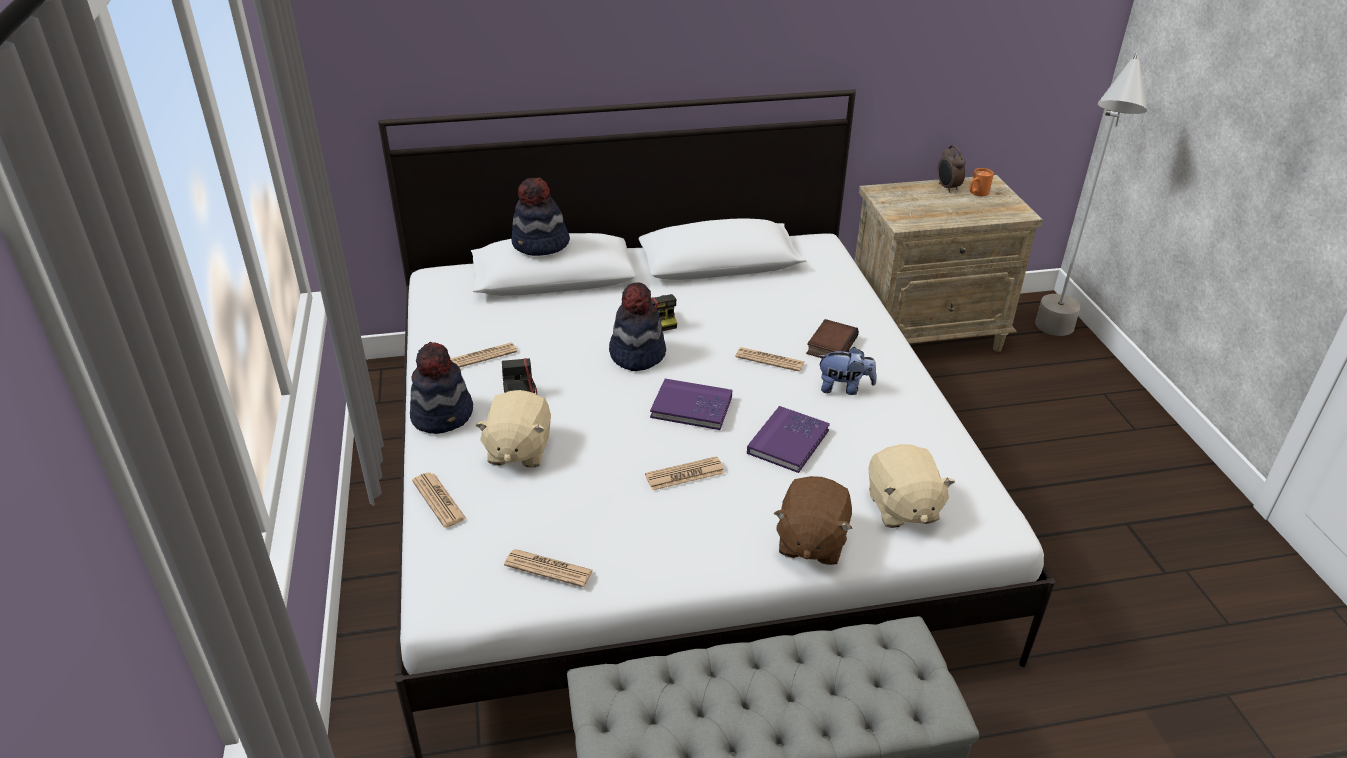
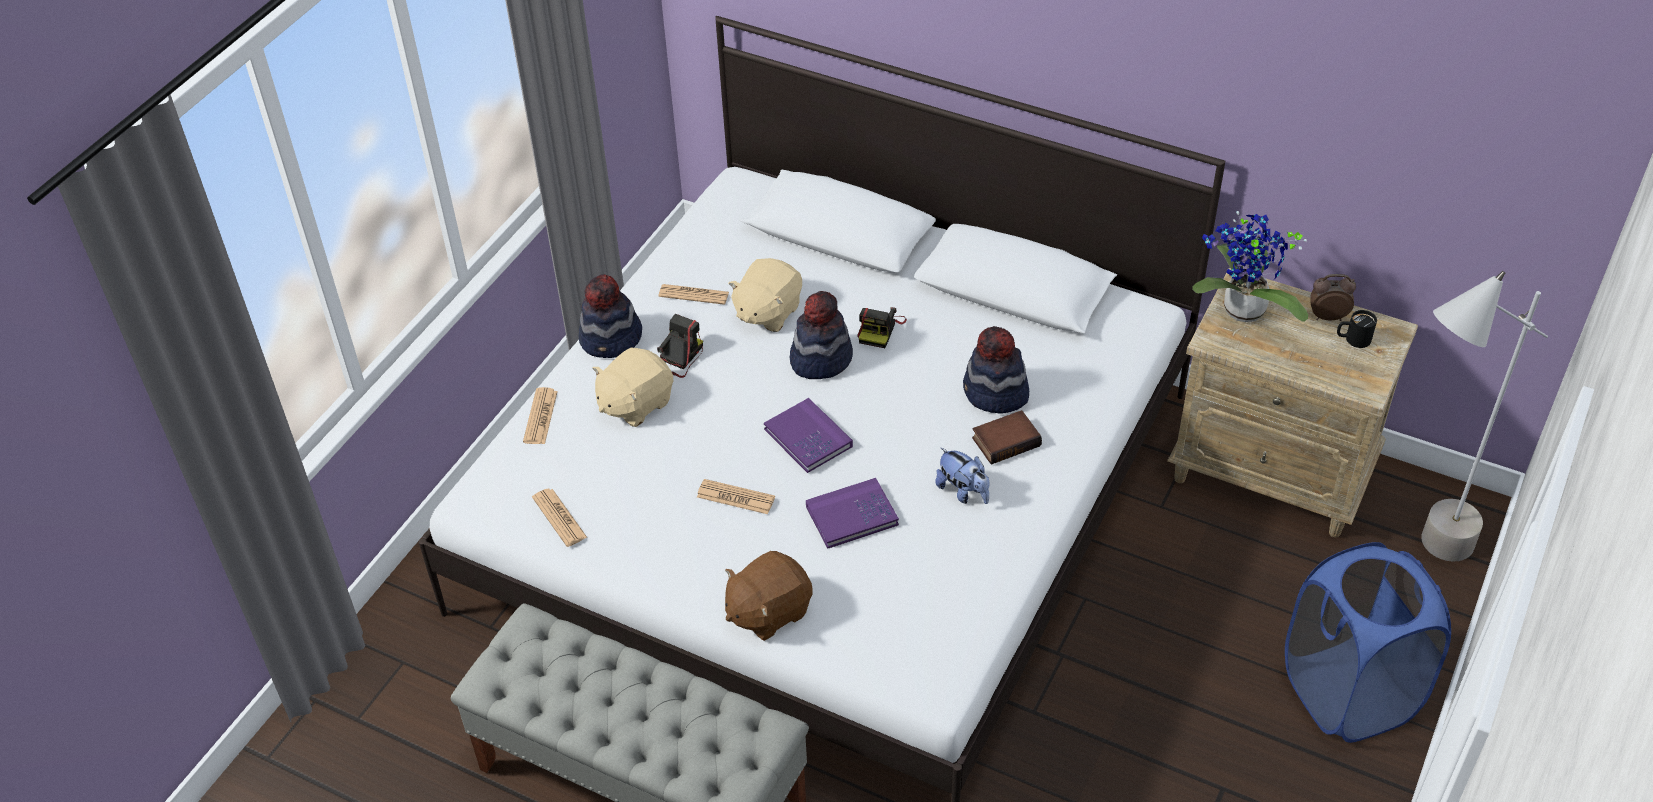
camera: 40 degrees right, 10 degrees up
hat [511,178,570,256] -> hat moved to [963,326,1029,413]
newspaper [736,347,804,372] -> none
beige plush toy [868,444,955,528] -> beige plush toy moved to [728,258,802,332]
alarm clock [937,145,966,193] -> alarm clock turned 75 degrees clockwise [1310,274,1356,321]
orange mug [970,168,994,196] -> black mug [1337,310,1377,348]
none -> potted plant [1192,211,1308,322]
none -> blue laundry basket [1285,542,1451,743]

